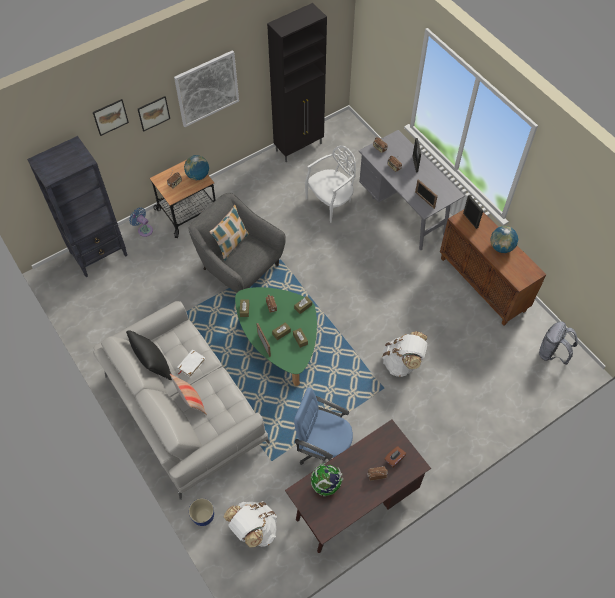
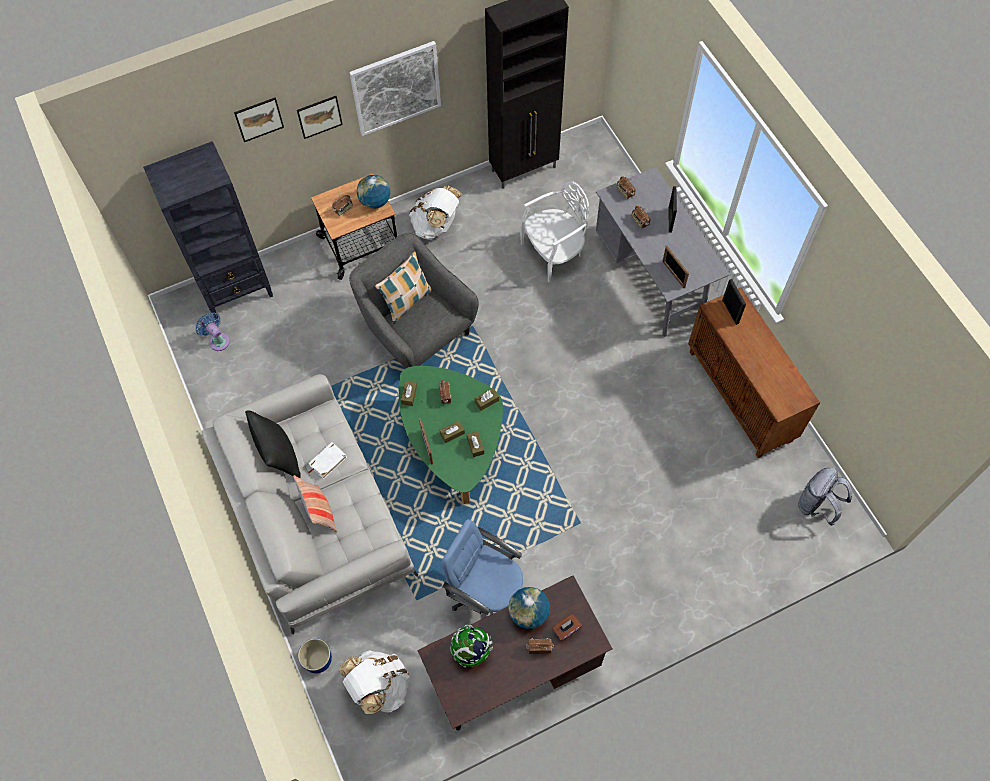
camera: 10 degrees right, 5 degrees up
blue fan [129,207,153,237] -> blue fan moved to [195,312,230,351]
white backpack [382,331,427,377] -> white backpack moved to [409,186,462,240]
globe [490,226,518,253] -> globe moved to [508,587,550,629]

